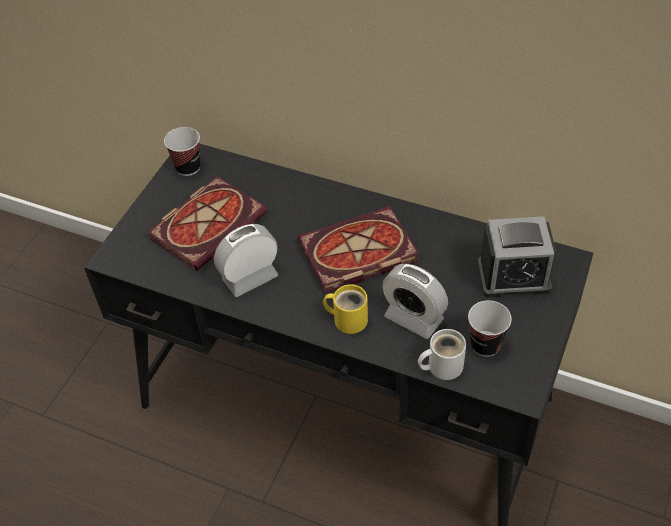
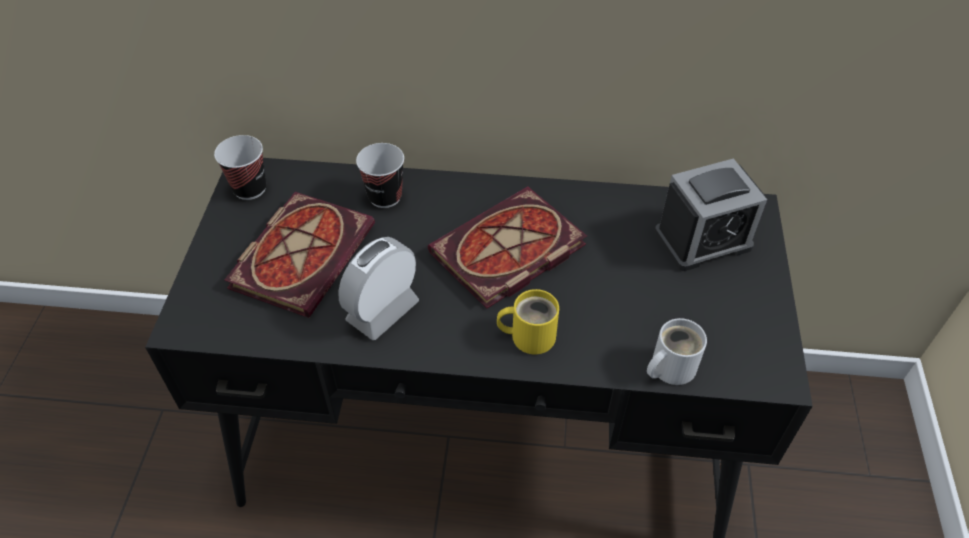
camera: 20 degrees left, 0 degrees up
alarm clock [382,264,448,339] -> none
cup [468,300,512,357] -> cup moved to [356,143,404,208]

